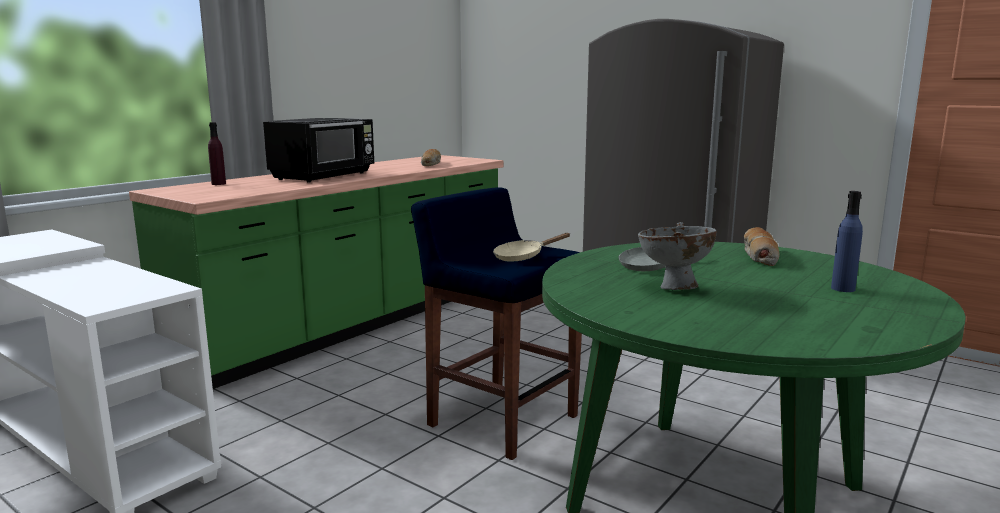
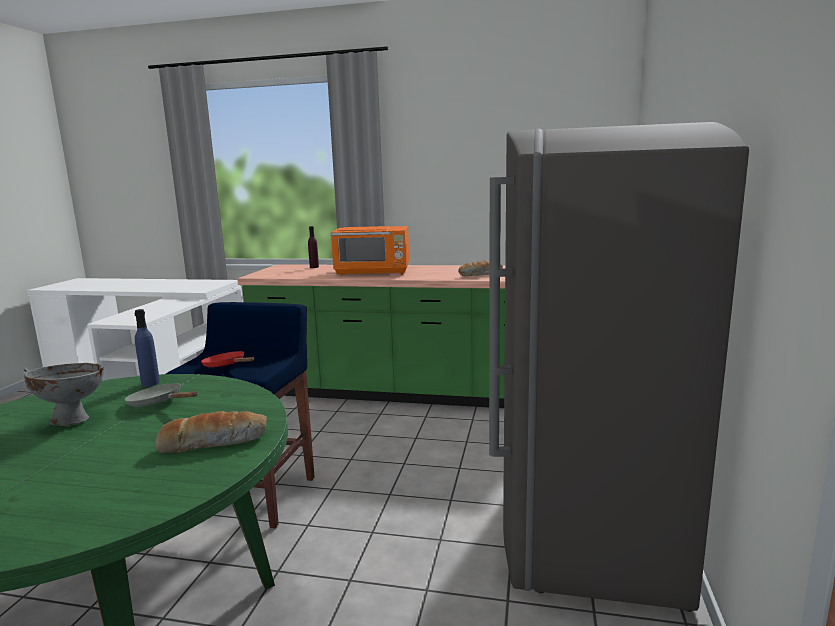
camera: 65 degrees right, 0 degrees up
black microwave [263,118,374,183] -> orange microwave [331,226,409,275]
beige frying pan [493,233,570,262] -> red frying pan [201,351,254,367]
blue bottle [831,191,863,292] -> blue bottle moved to [134,309,160,387]

